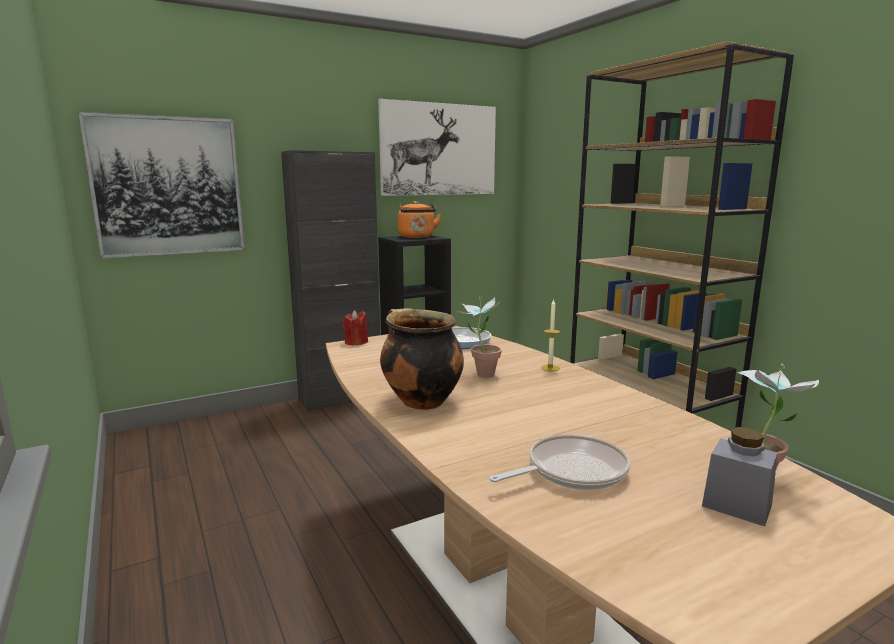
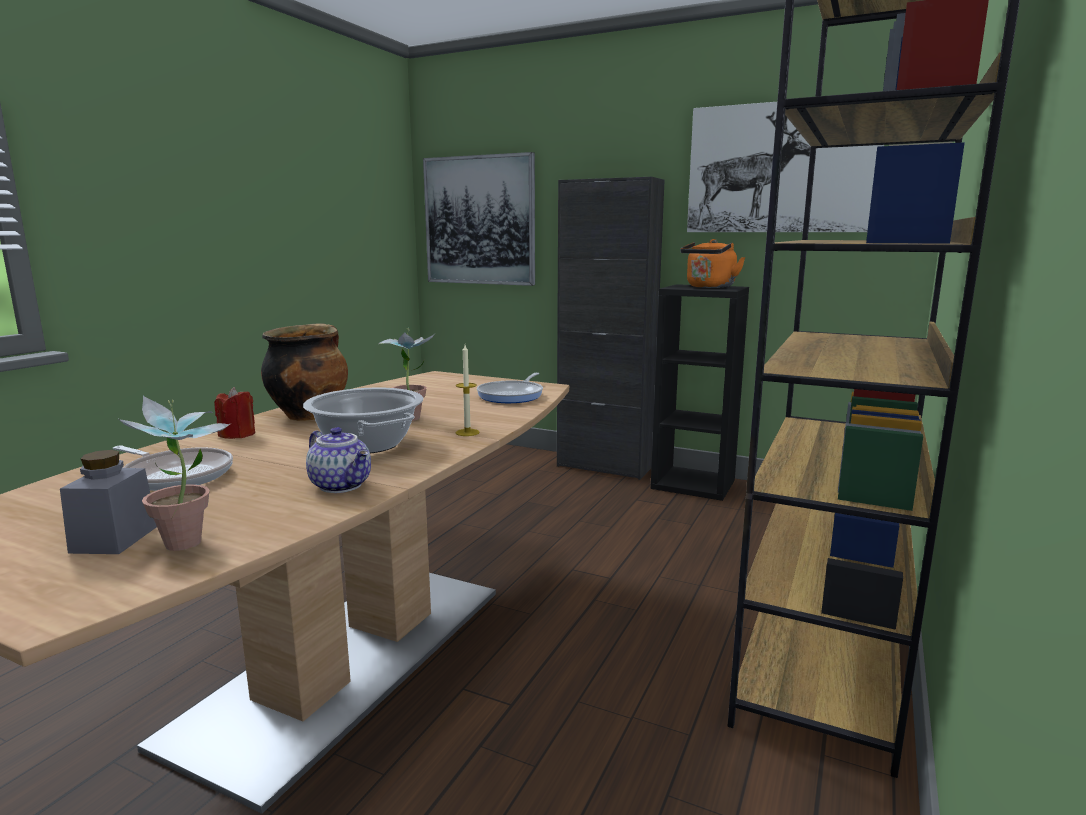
camera: 55 degrees right, 0 degrees up
red candle [343,310,368,346] -> red candle moved to [214,387,255,439]
none -> cooking pot [303,388,423,454]
none -> teapot [306,427,371,493]

